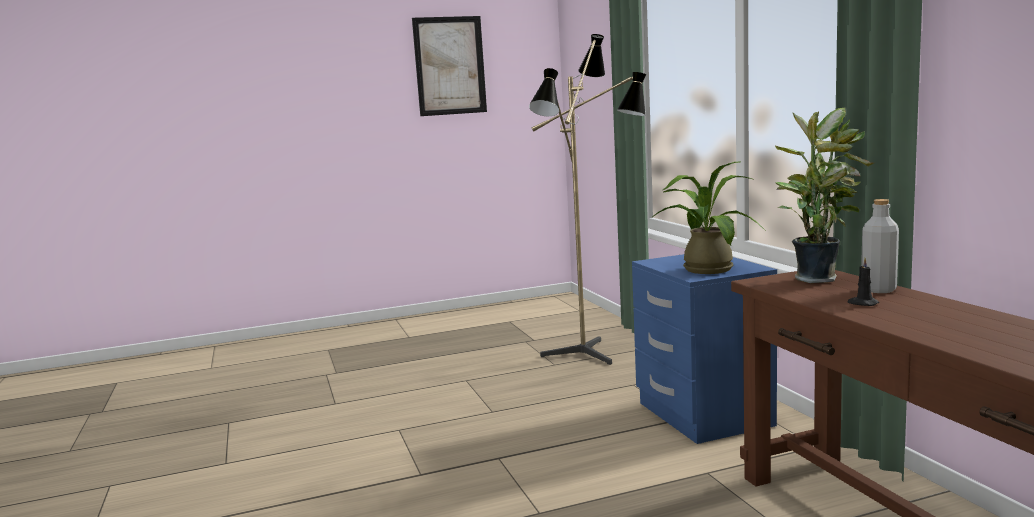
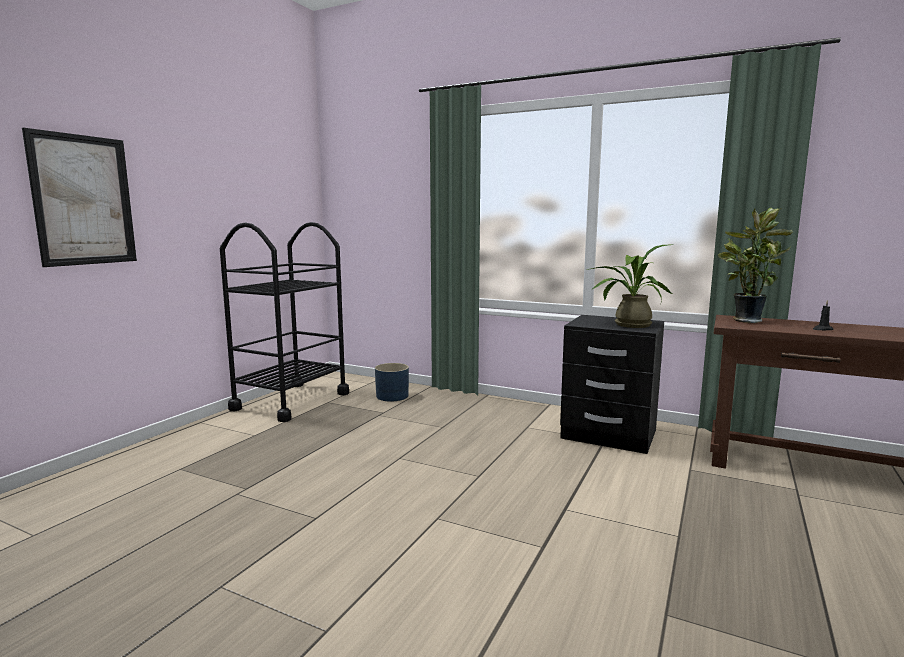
camera: 45 degrees left, 0 degrees up
picture [412,16,487,116] -> picture moved to [22,128,137,267]
floor lamp [529,34,646,365] -> none
blue nightstand [632,254,777,444] -> black nightstand [560,315,664,454]
grey bottle [861,199,899,293] -> none
none -> black cart [220,222,349,422]
none -> blue planter [375,363,409,401]

